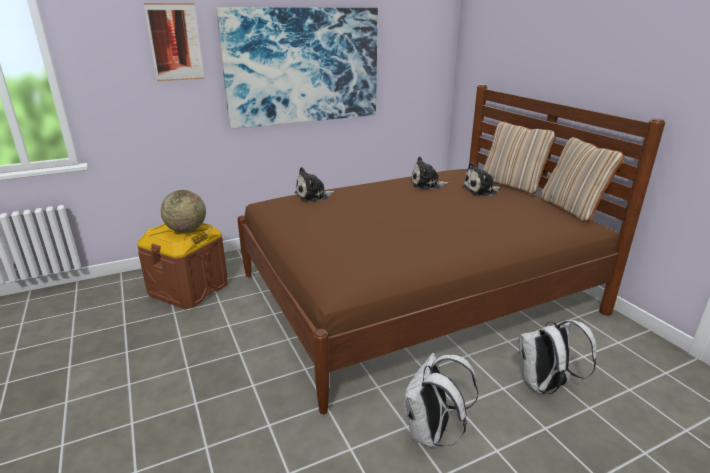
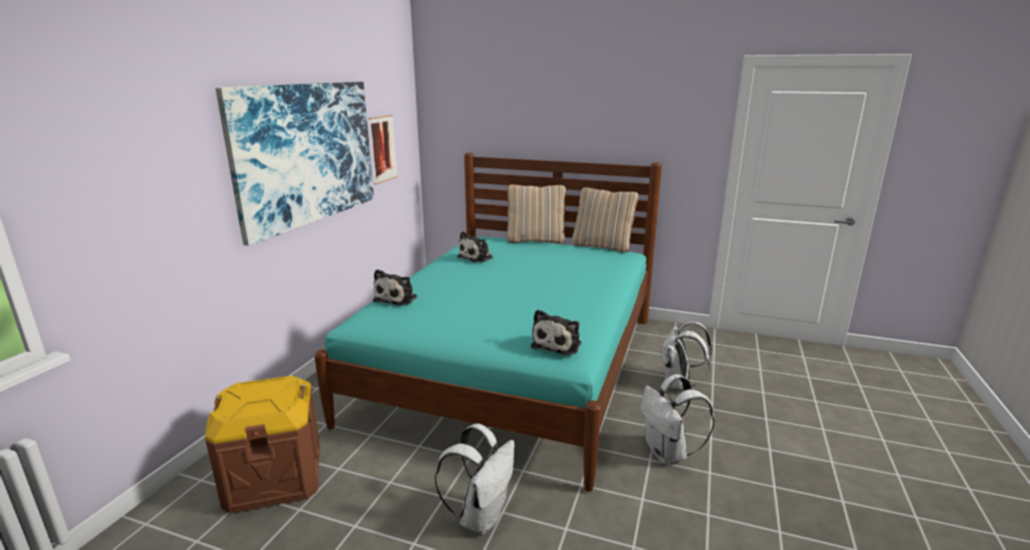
camera: 45 degrees left, 5 degrees down
picture [144,3,204,81] -> picture moved to [369,115,398,185]
globe [161,190,206,233] -> none
brown bed [237,84,665,414] -> turquoise bed [314,153,662,492]
plush toy [462,162,501,196] -> plush toy moved to [531,309,582,356]
none -> white backpack [435,423,515,534]

